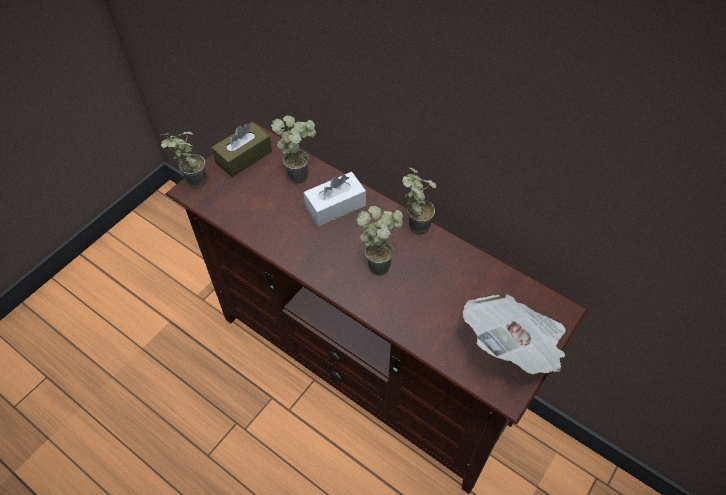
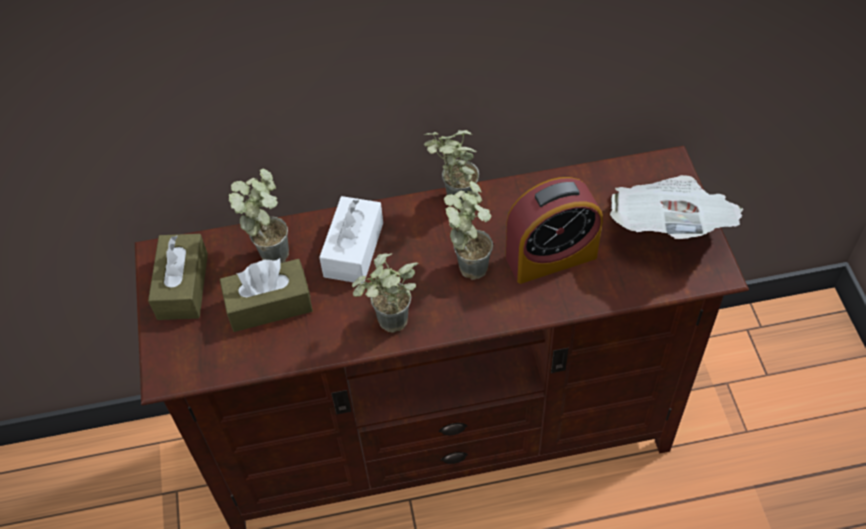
camera: 45 degrees left, 0 degrees up
potted plant [160,132,207,189] -> potted plant moved to [352,253,419,333]
none -> brown tissue box [220,258,313,332]
none -> alarm clock [505,177,603,284]

